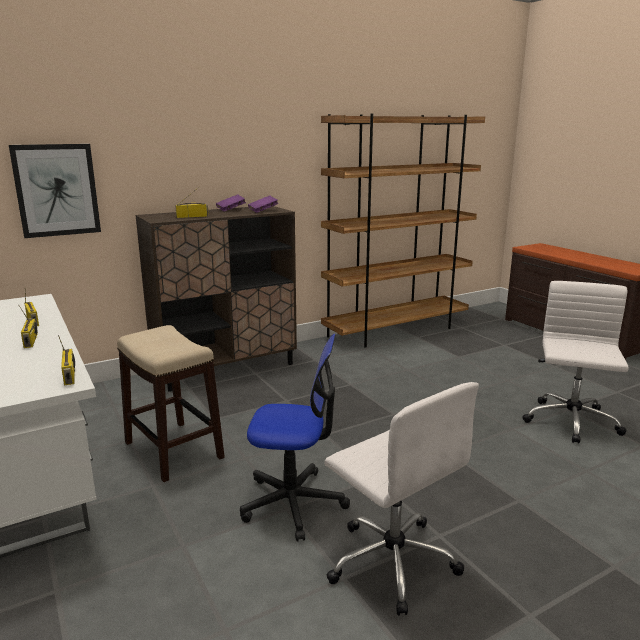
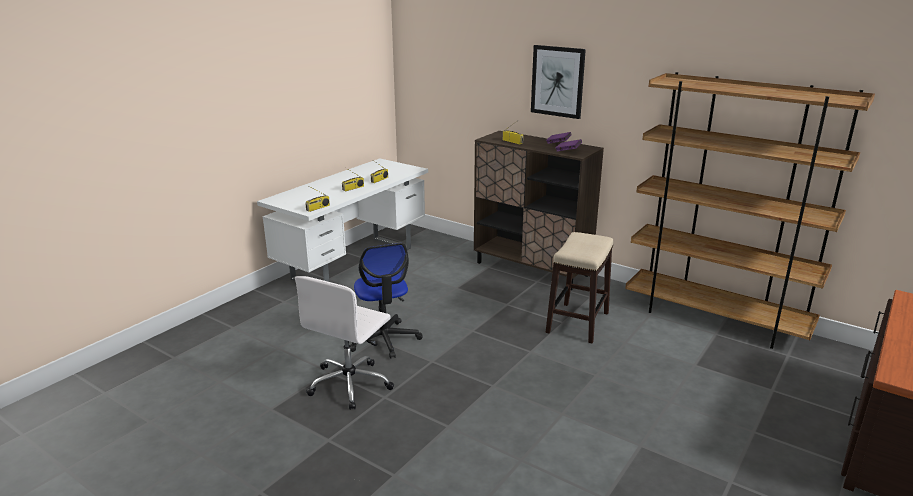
camera: 65 degrees right, 5 degrees up
picture [9,144,101,238] -> picture moved to [531,45,586,119]
stool [117,325,225,482] -> stool moved to [546,232,613,343]
white office chair [522,281,629,443] -> none

